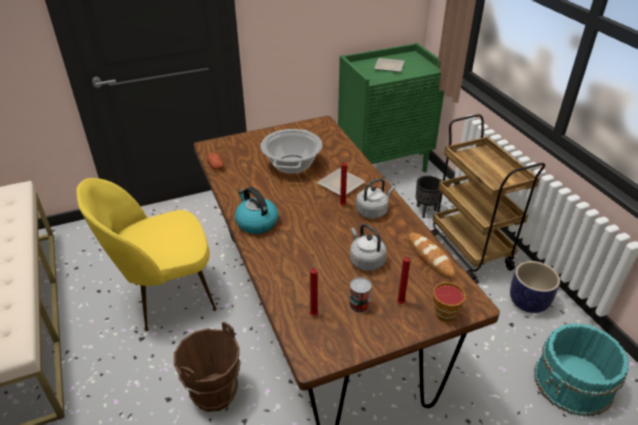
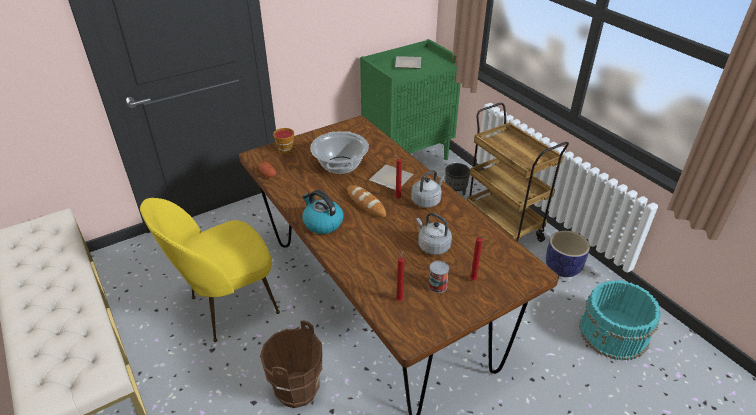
camera: 10 degrees left, 0 degrees up
bread [408,233,455,278] -> bread moved to [347,185,386,217]
cup [433,282,466,322] -> cup moved to [273,128,294,154]

